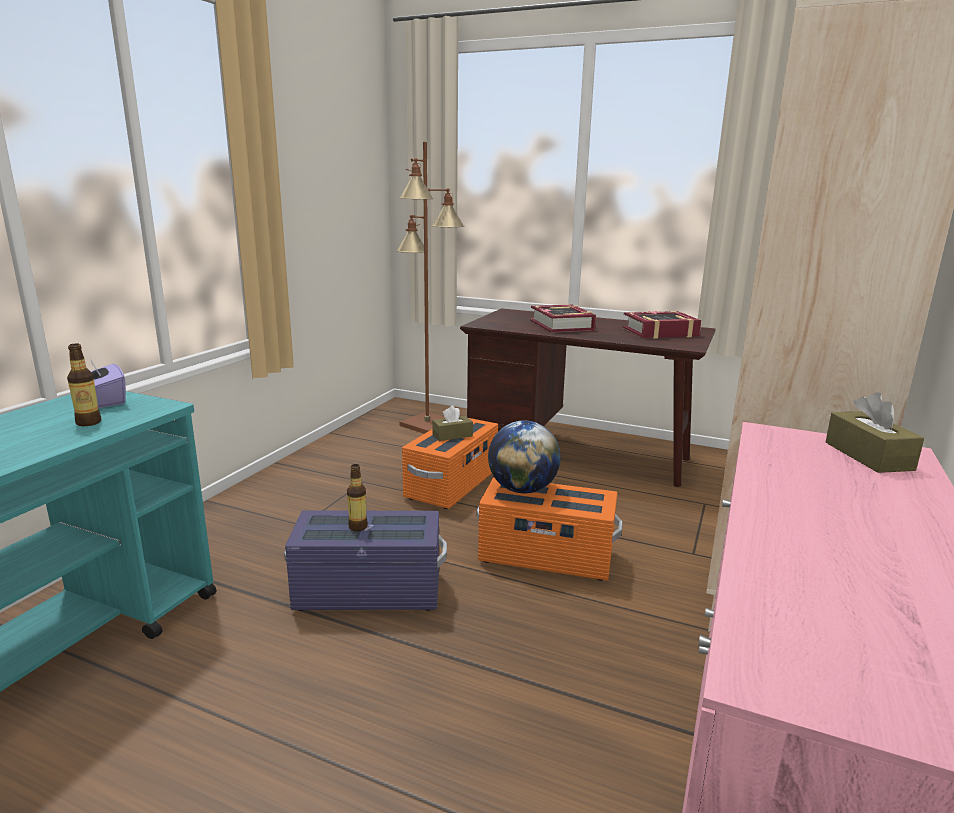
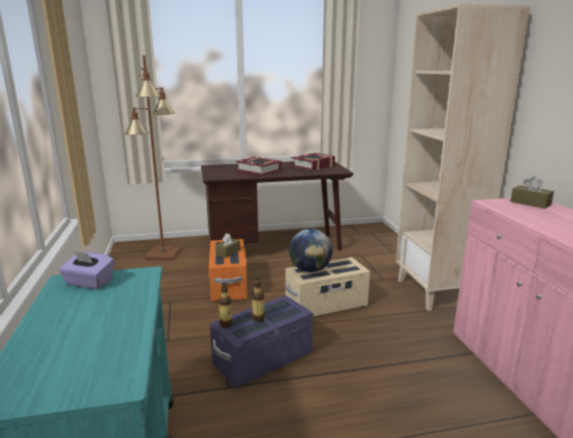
camera: 35 degrees left, 0 degrees up
bottle [67,344,101,426] -> bottle moved to [219,283,233,328]
orange storage box [477,477,623,581] -> beige storage box [285,257,370,317]

